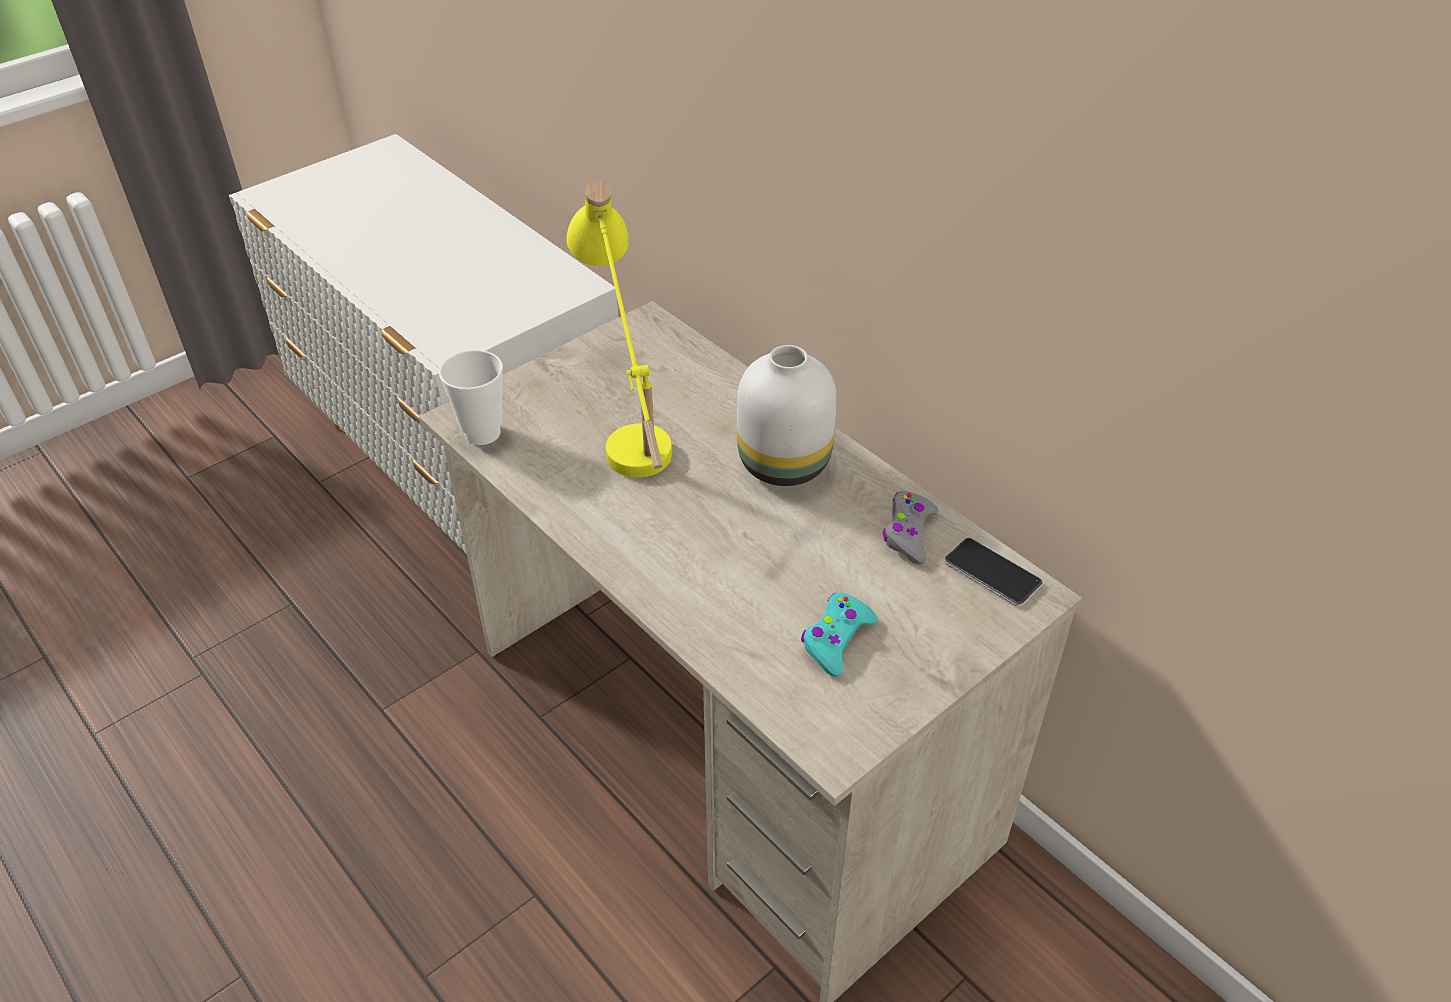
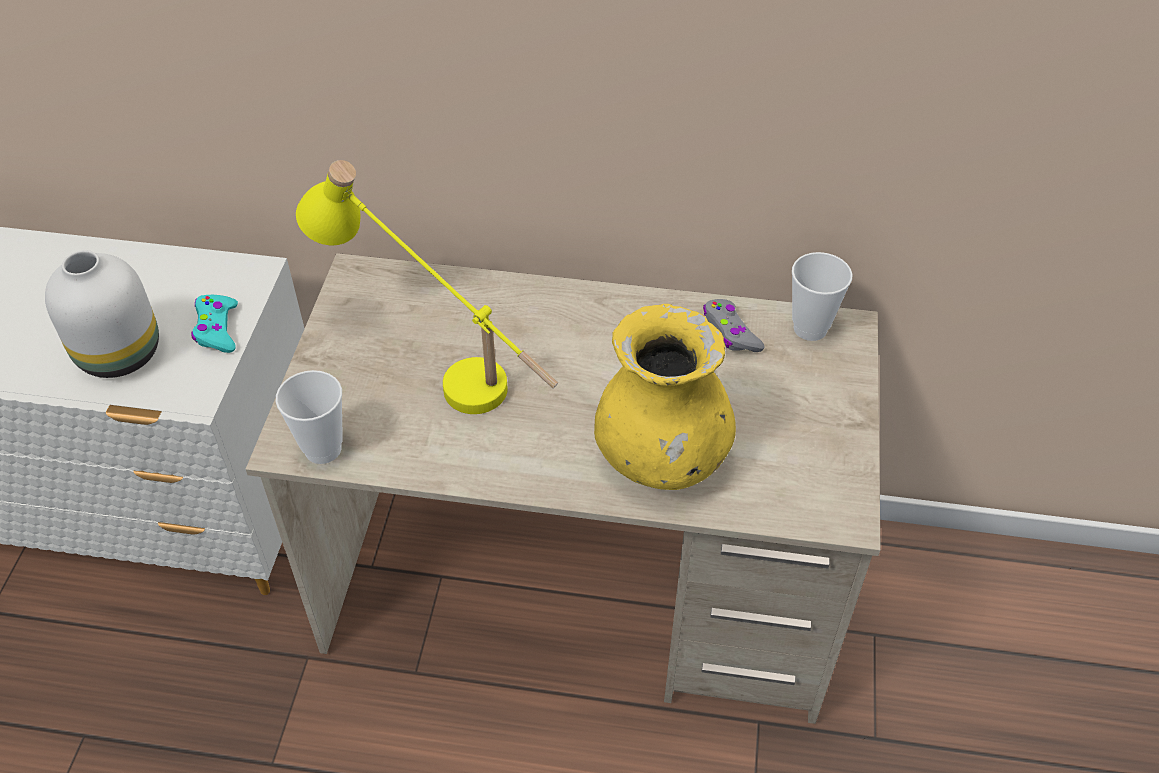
camera: 40 degrees left, 5 degrees up
white vase [737,345,837,486] -> white vase moved to [45,250,159,378]
turquoise game controller [801,592,878,677] -> turquoise game controller moved to [191,295,238,353]
phone [944,538,1042,606] -> cup [792,252,852,341]
none -> yellow vase [594,304,736,490]

